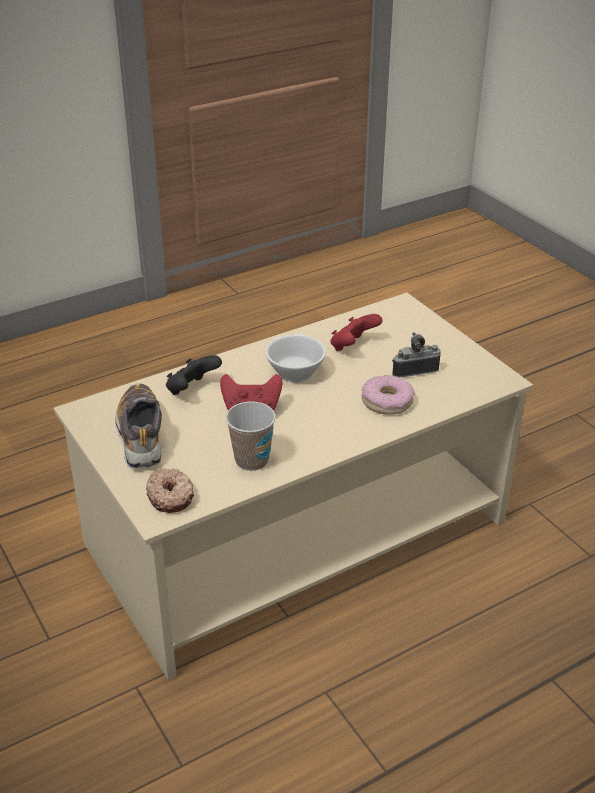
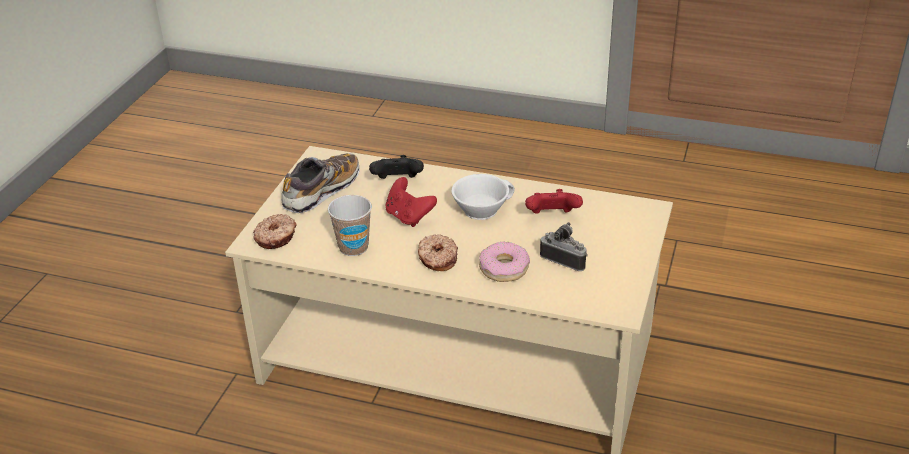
camera: 50 degrees right, 0 degrees up
none -> donut [418,234,458,271]

